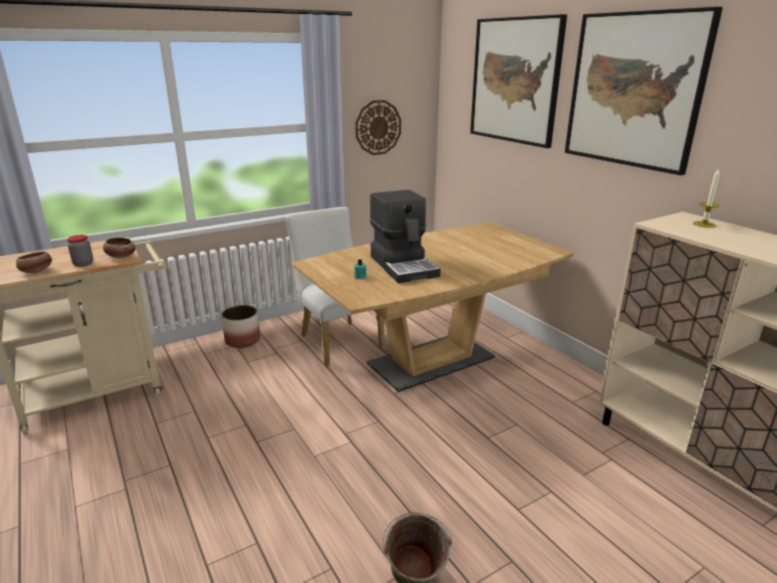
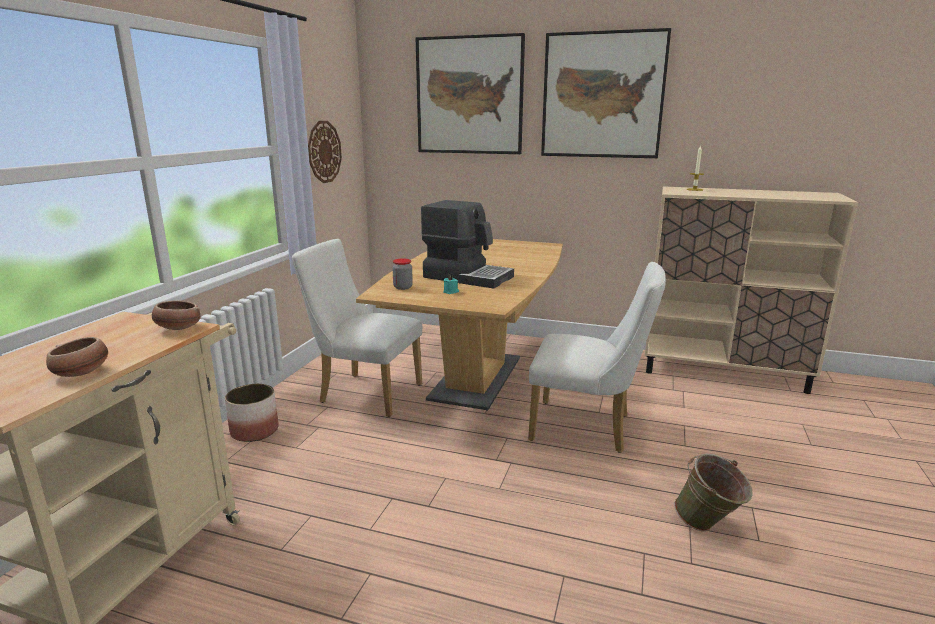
camera: 40 degrees left, 5 degrees down
jar [67,235,93,267] -> jar moved to [392,258,413,290]
none -> white chair [528,262,666,453]

